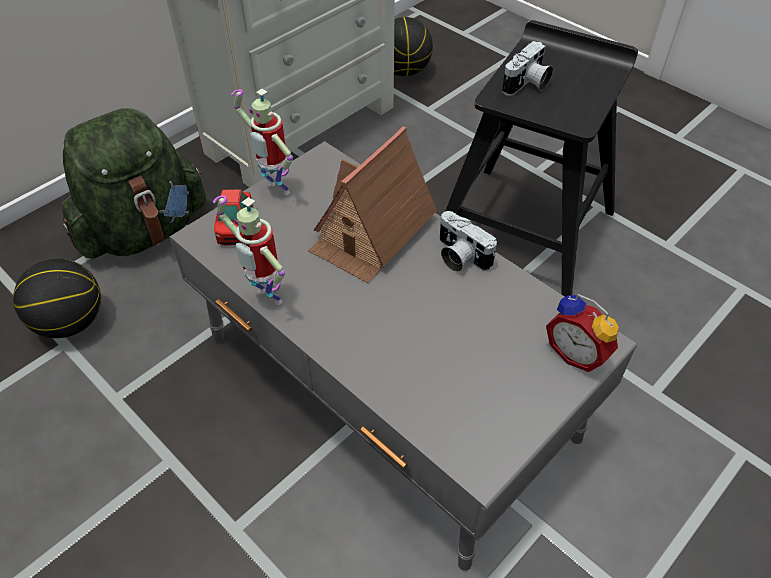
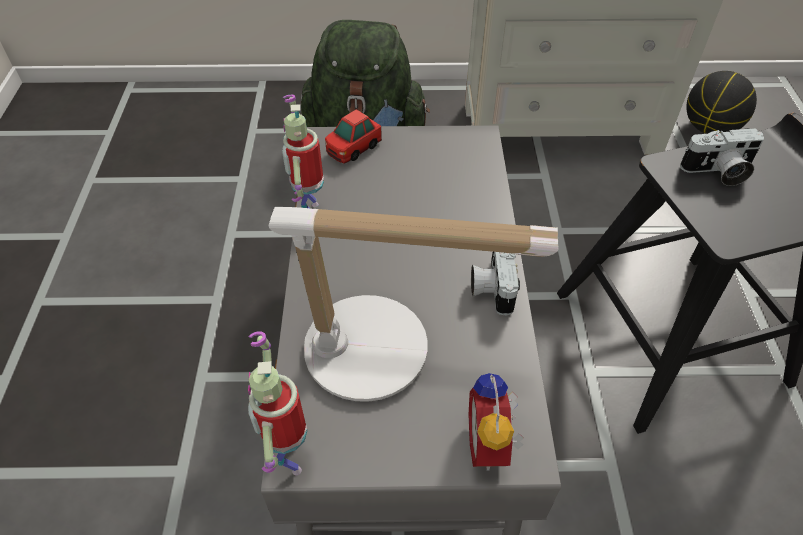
camera: 45 degrees right, 0 degrees up
basketball [13,259,101,338] -> none
toy robot [231,89,293,195] -> toy robot moved to [248,331,307,475]
toy house [308,126,437,283] -> none
none -> table lamp [269,207,558,402]

